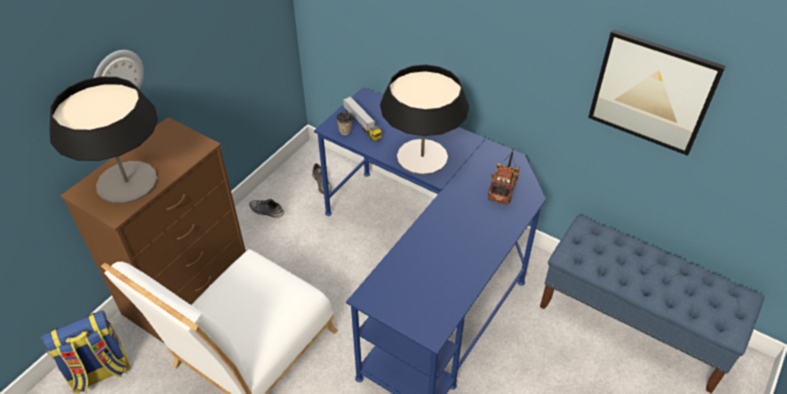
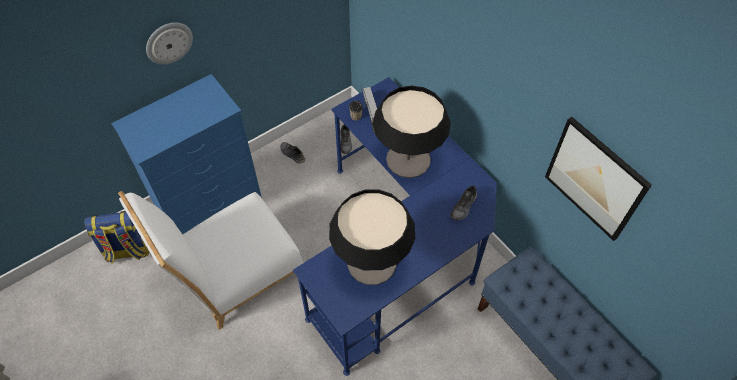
camera: 20 degrees right, 10 degrees up
table lamp [50,77,158,204] -> table lamp moved to [329,189,415,285]
brown dresser [60,117,246,344] -> blue dresser [111,74,262,234]
toy truck [488,149,520,205] -> grey shoe [451,185,477,221]

